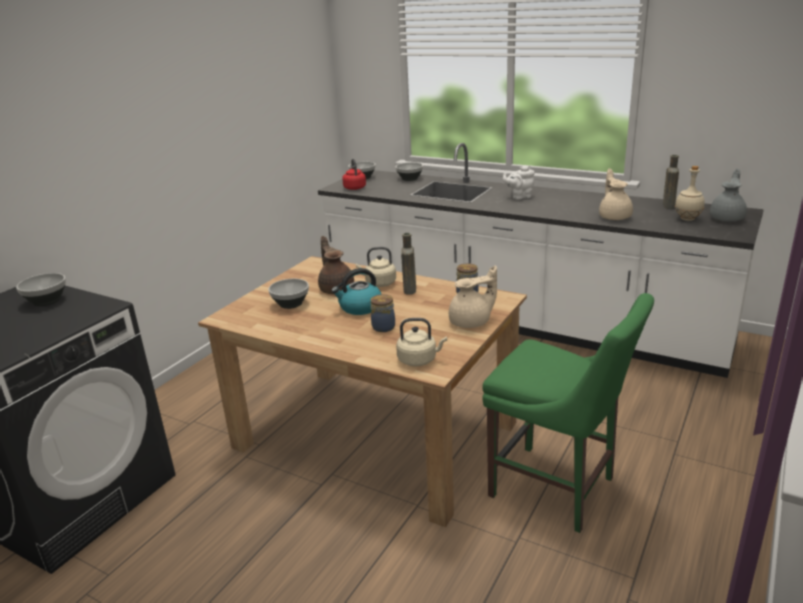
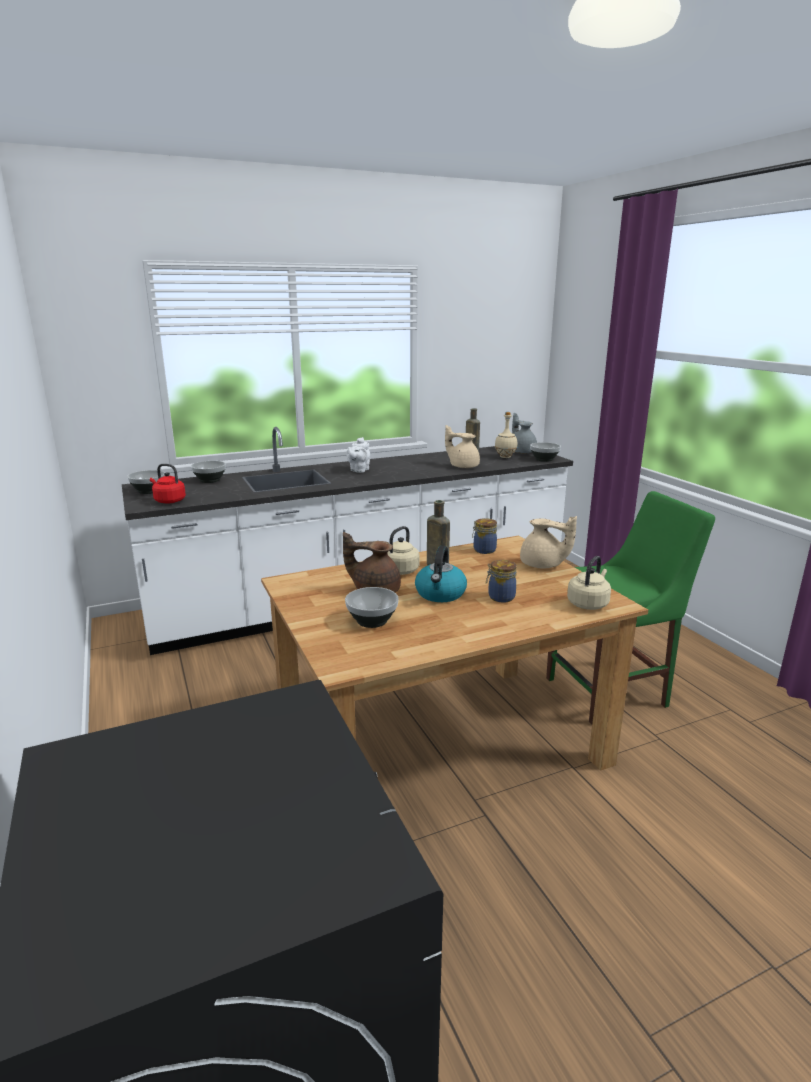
camera: 55 degrees left, 5 degrees down
bowl [16,273,66,306] -> bowl moved to [530,442,561,462]
beige teapot [449,265,497,328] -> beige teapot turned 105 degrees clockwise [520,516,577,569]

